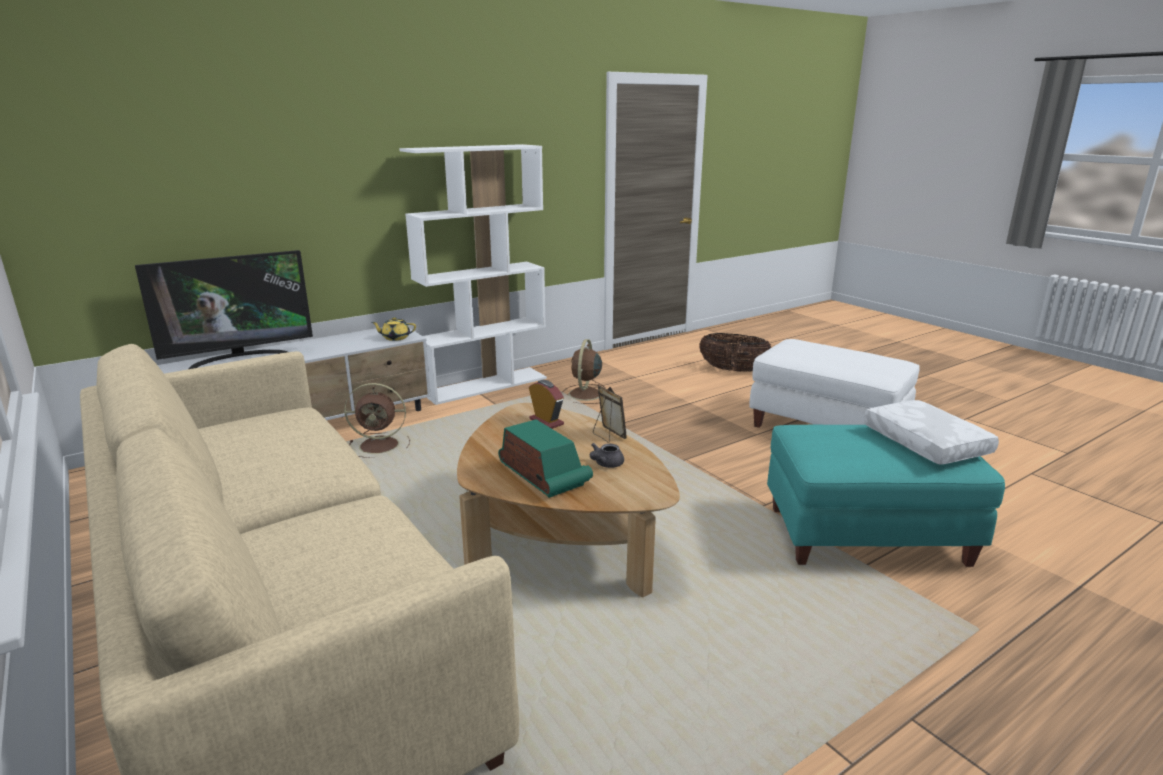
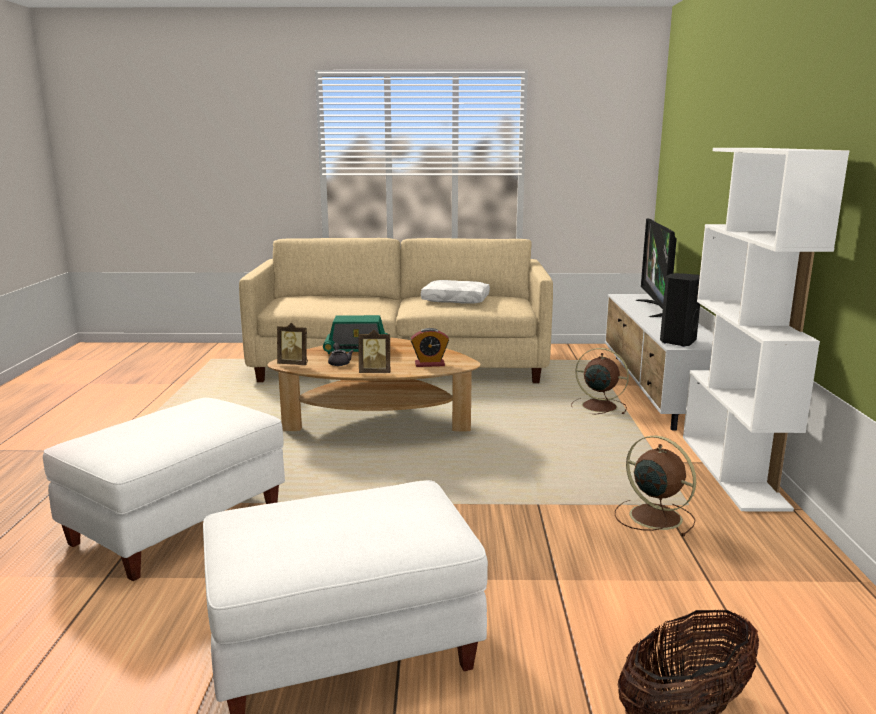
camera: 125 degrees right, 5 degrees down
brown fan [344,383,410,458] -> brown fan turned 90 degrees clockwise [571,348,629,414]
yellow teapot [371,317,416,341] -> black speaker [660,273,700,347]
turquoise ottoman [767,425,1005,567] -> white ottoman [43,398,285,581]
white pillow [864,400,999,465] -> white pillow moved to [421,280,490,304]
none -> picture frame [277,323,308,365]

